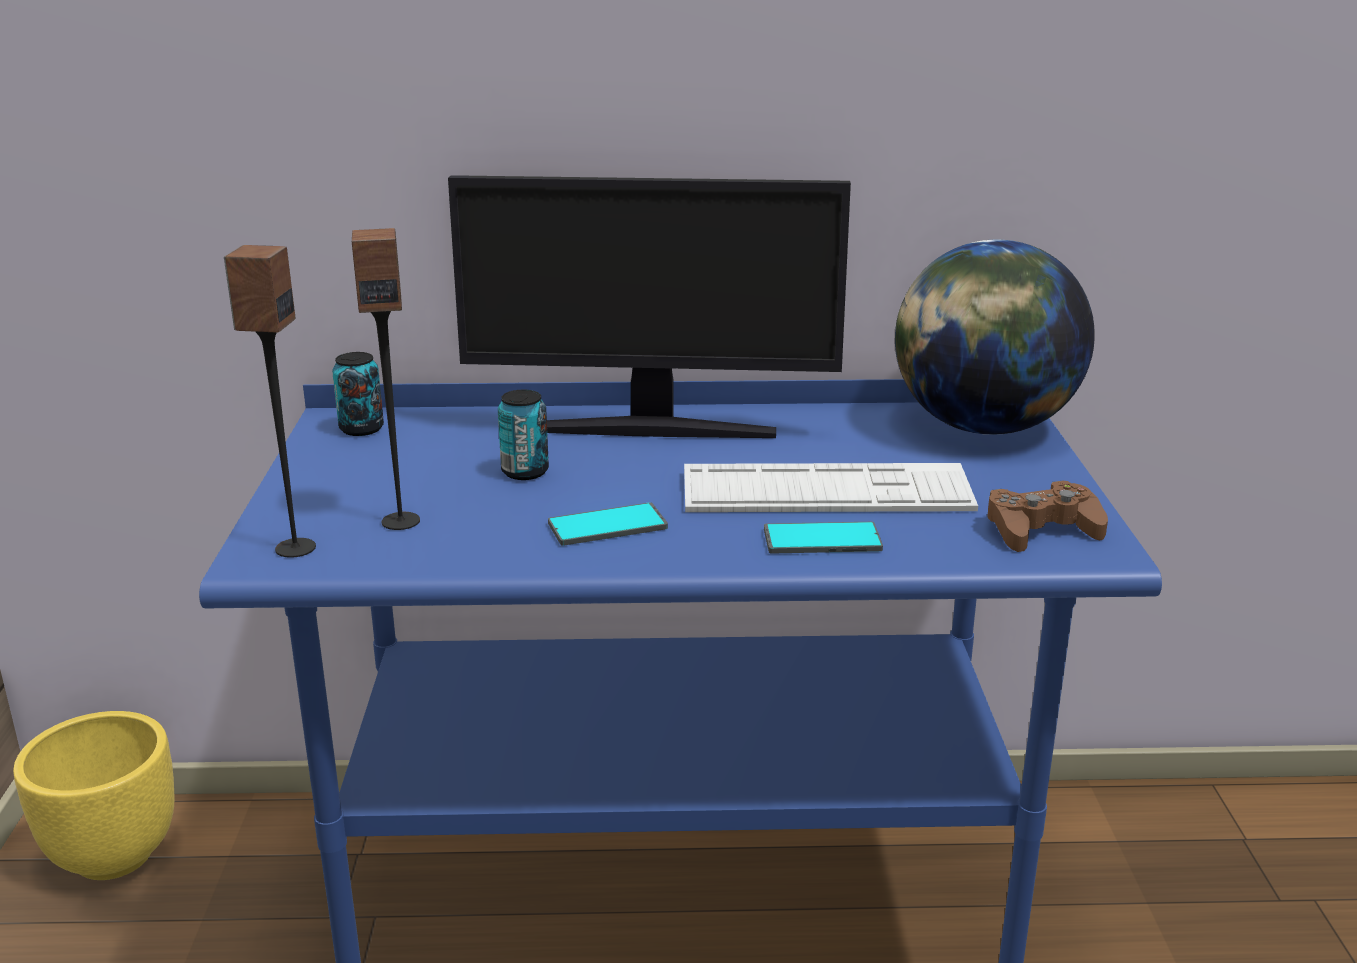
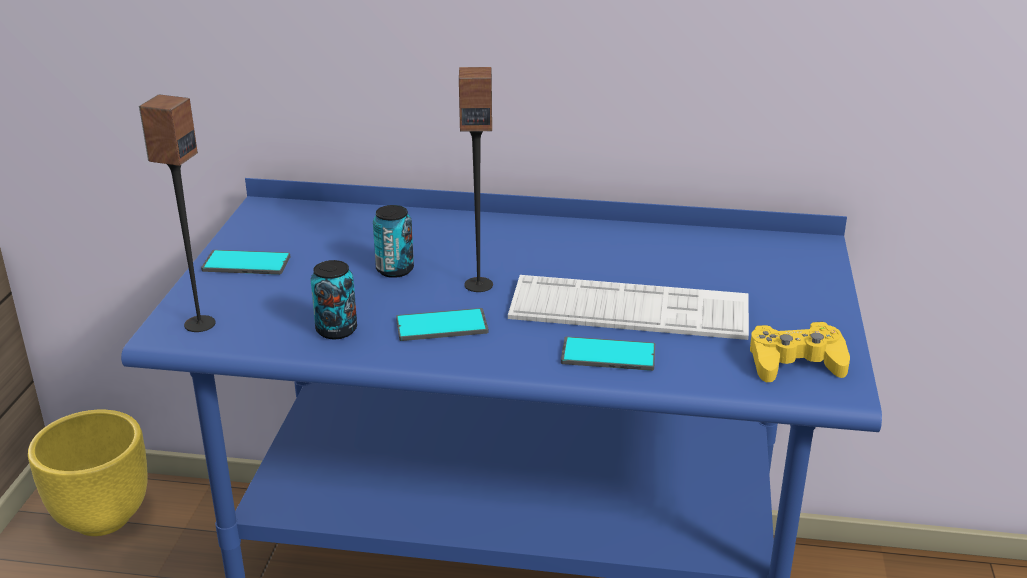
camera: 10 degrees right, 5 degrees up
can [332,352,384,436] -> can moved to [311,260,357,339]
speaker [352,228,420,530] -> speaker moved to [459,67,493,292]
monitor [448,175,851,438] -> none
globe [895,240,1095,435] -> none
brown game controller [987,481,1108,552] -> yellow game controller [750,322,850,382]
none -> phone [201,250,290,275]

